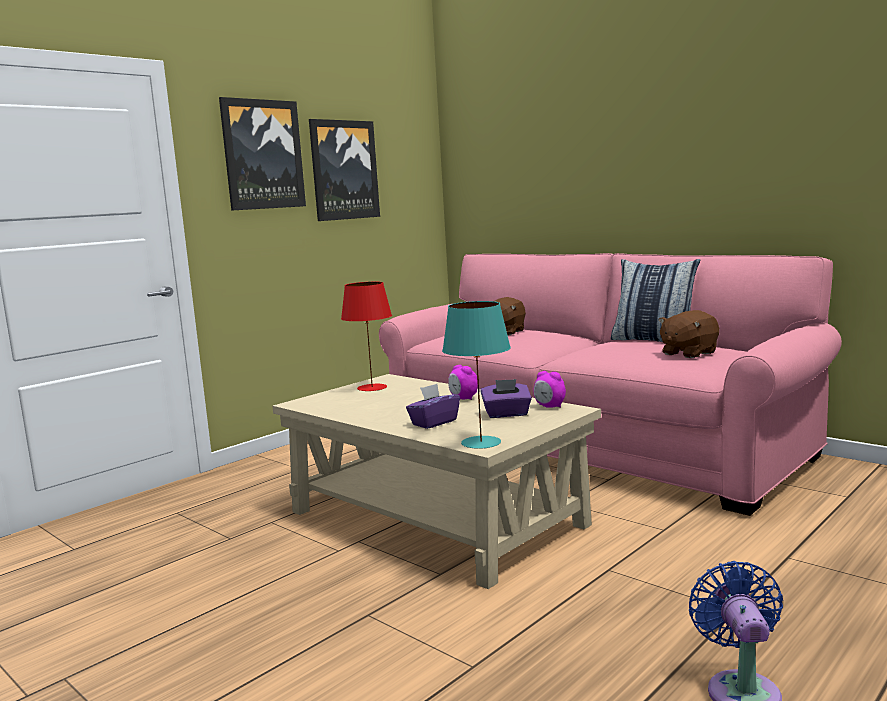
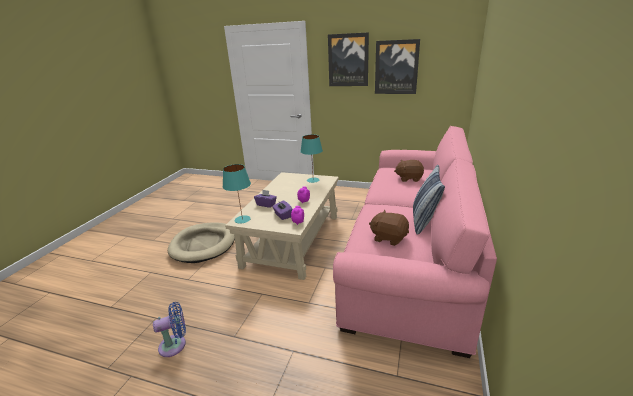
camera: 65 degrees right, 15 degrees up
red table lamp [341,282,392,391] -> turquoise table lamp [300,134,323,183]
none -> beige dog bed [168,222,235,263]

